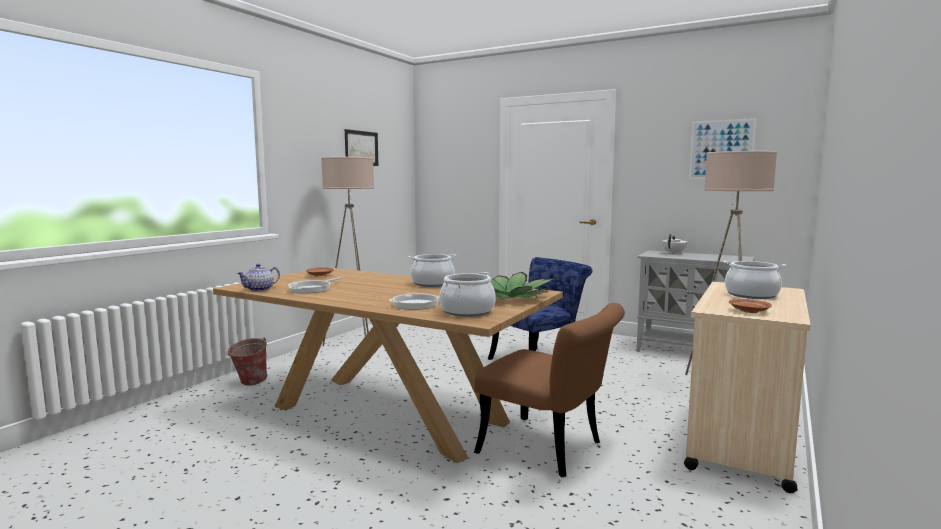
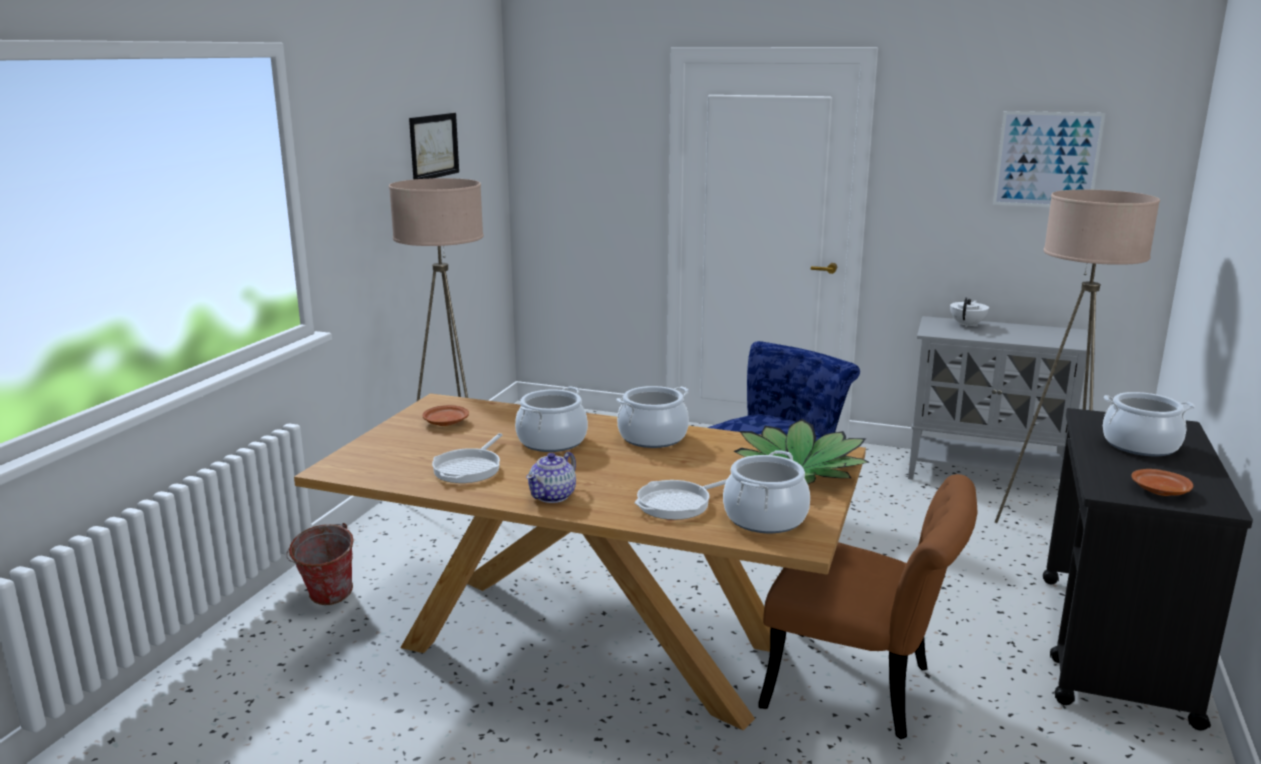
camera: 10 degrees left, 10 degrees up
teapot [237,264,280,292] -> teapot moved to [526,452,576,503]
beige cart [684,282,810,493] -> black cart [1043,408,1253,730]
none -> cooking pot [515,386,588,452]

